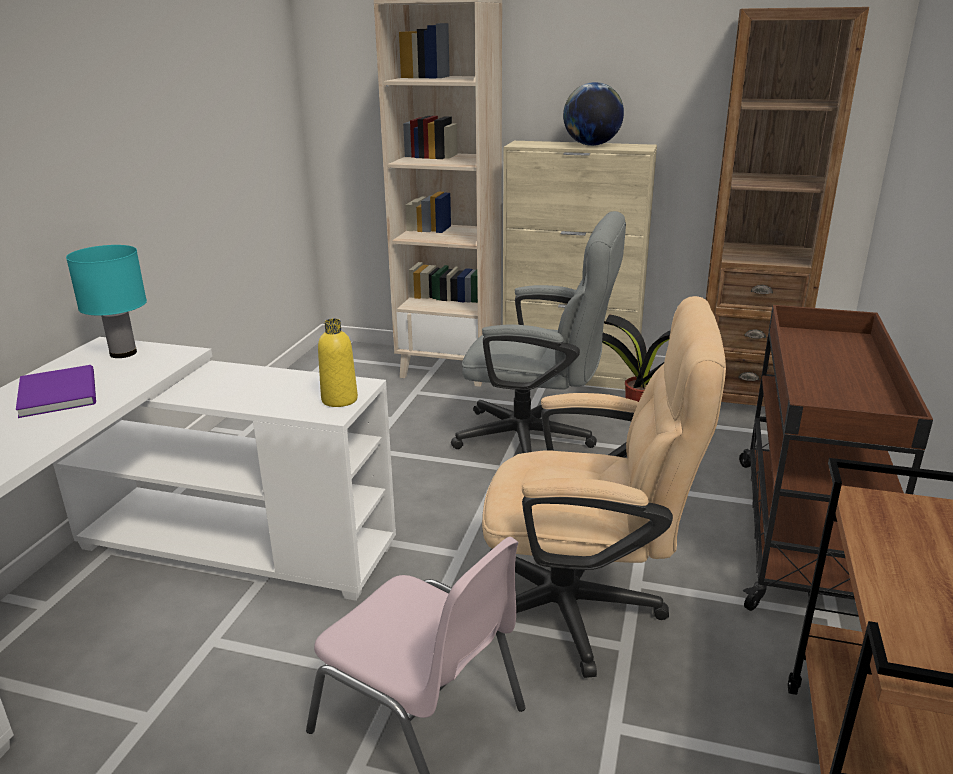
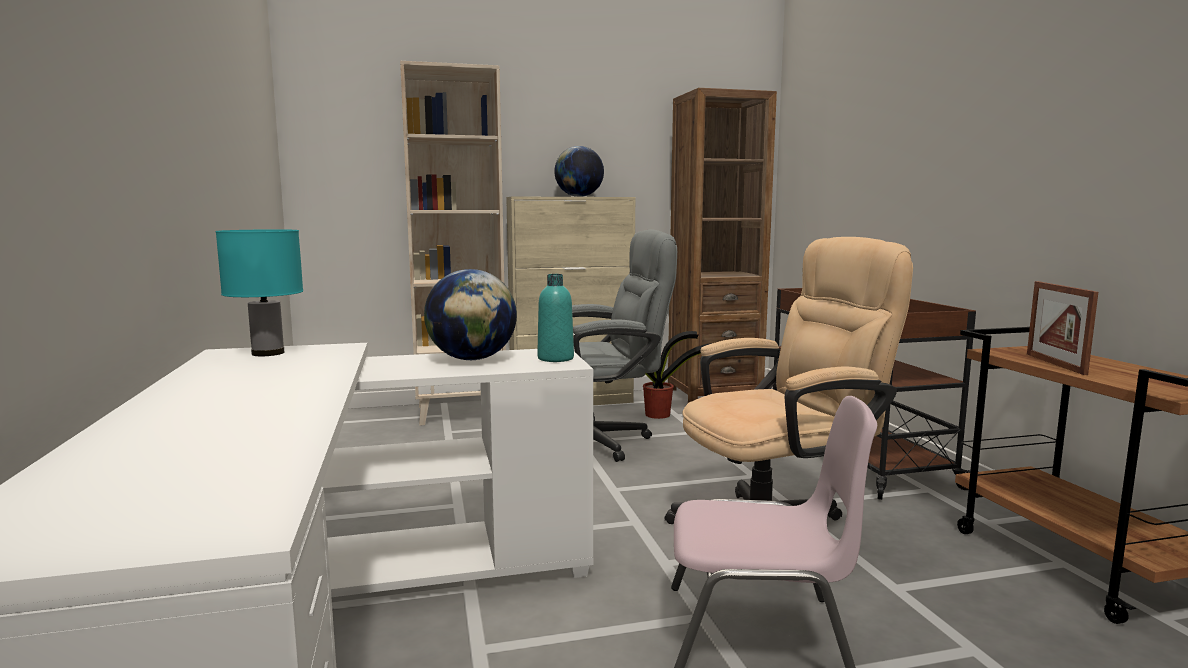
camera: 30 degrees left, 15 degrees down
purple book [16,365,96,418] -> none
yellow bottle [318,319,358,407] -> turquoise bottle [537,274,574,362]
none -> globe [424,269,517,360]
none -> picture frame [1027,281,1098,375]

